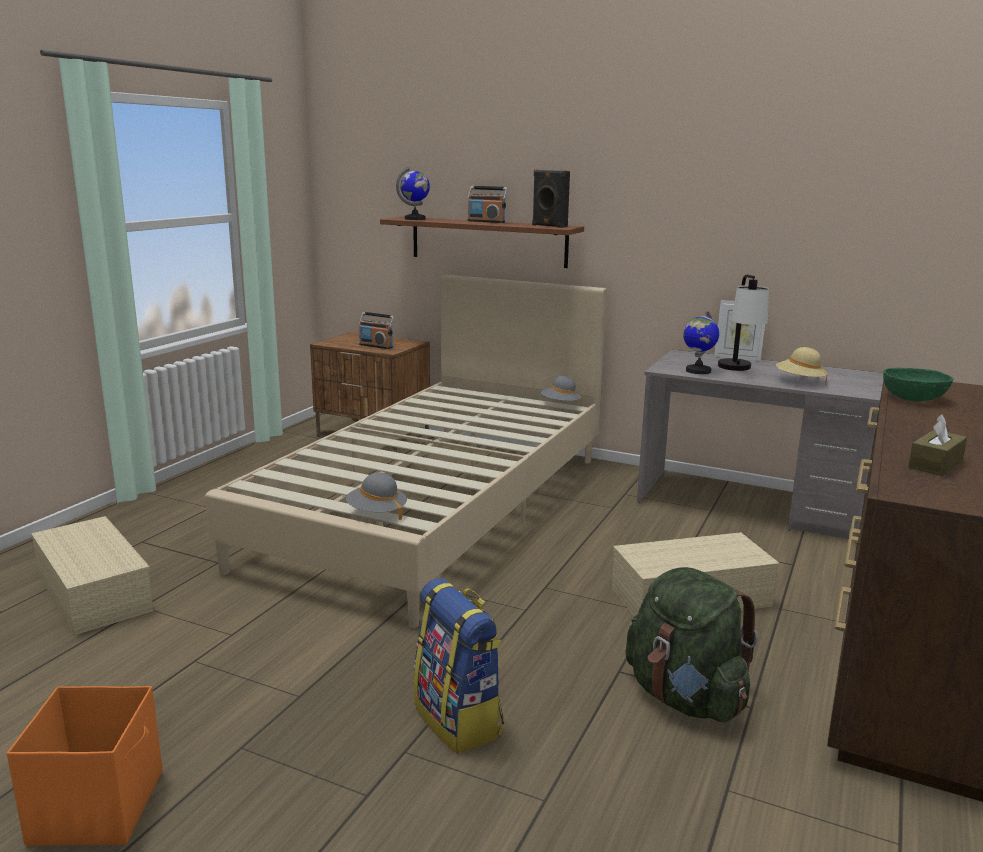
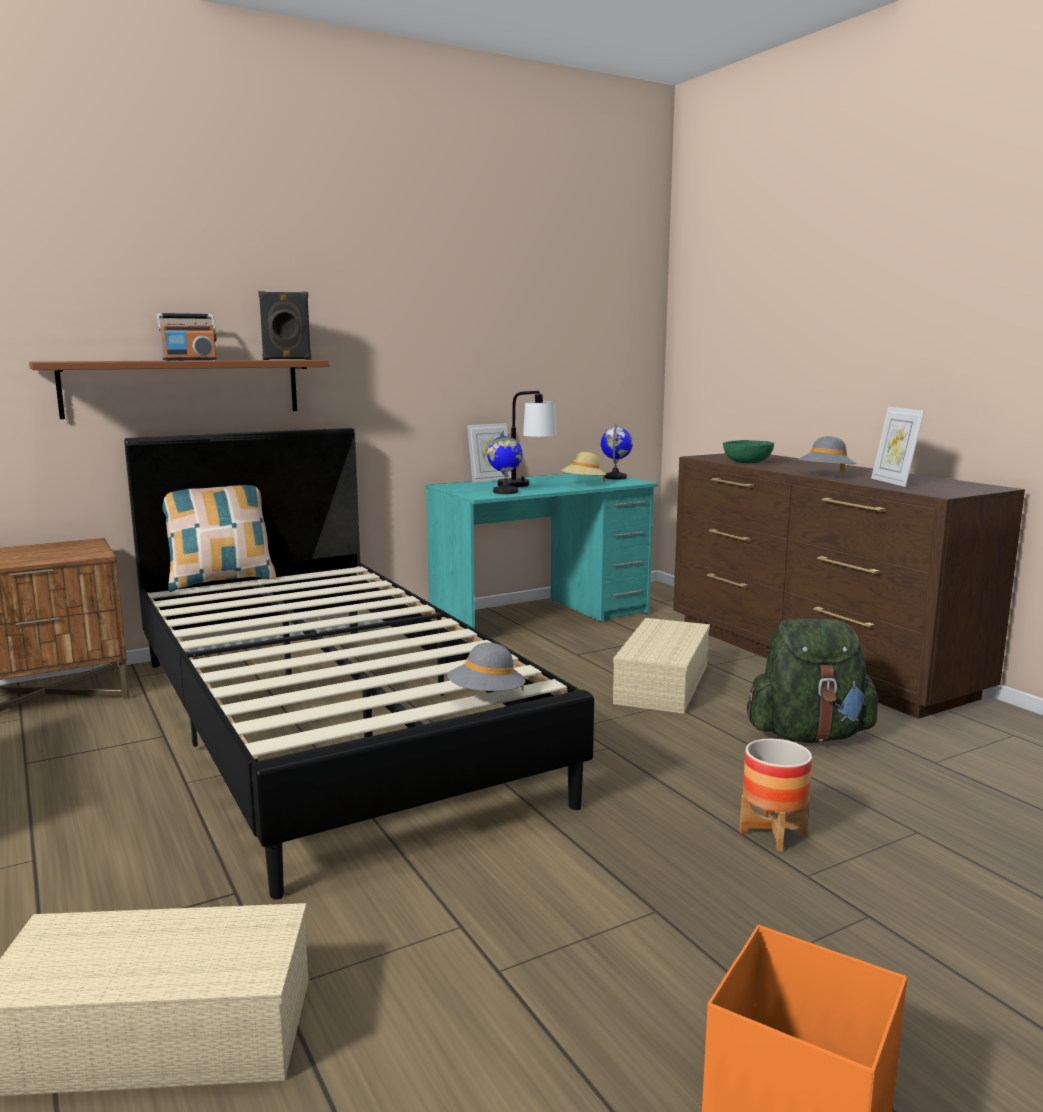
camera: 55 degrees left, 5 degrees down
beige bed [205,275,607,628] -> black bed [124,428,594,900]
radio [359,312,395,349] -> none
globe [396,167,430,220] -> globe moved to [601,424,633,479]
backpack [414,578,504,754] -> planter [739,739,812,852]
grey hat [540,376,582,406] -> grey hat moved to [798,436,856,473]
grey desk [637,350,884,539] -> turquoise desk [425,472,658,629]
brown tissue box [908,415,967,476] -> picture frame [871,407,924,487]
none -> pillow [163,485,276,592]

